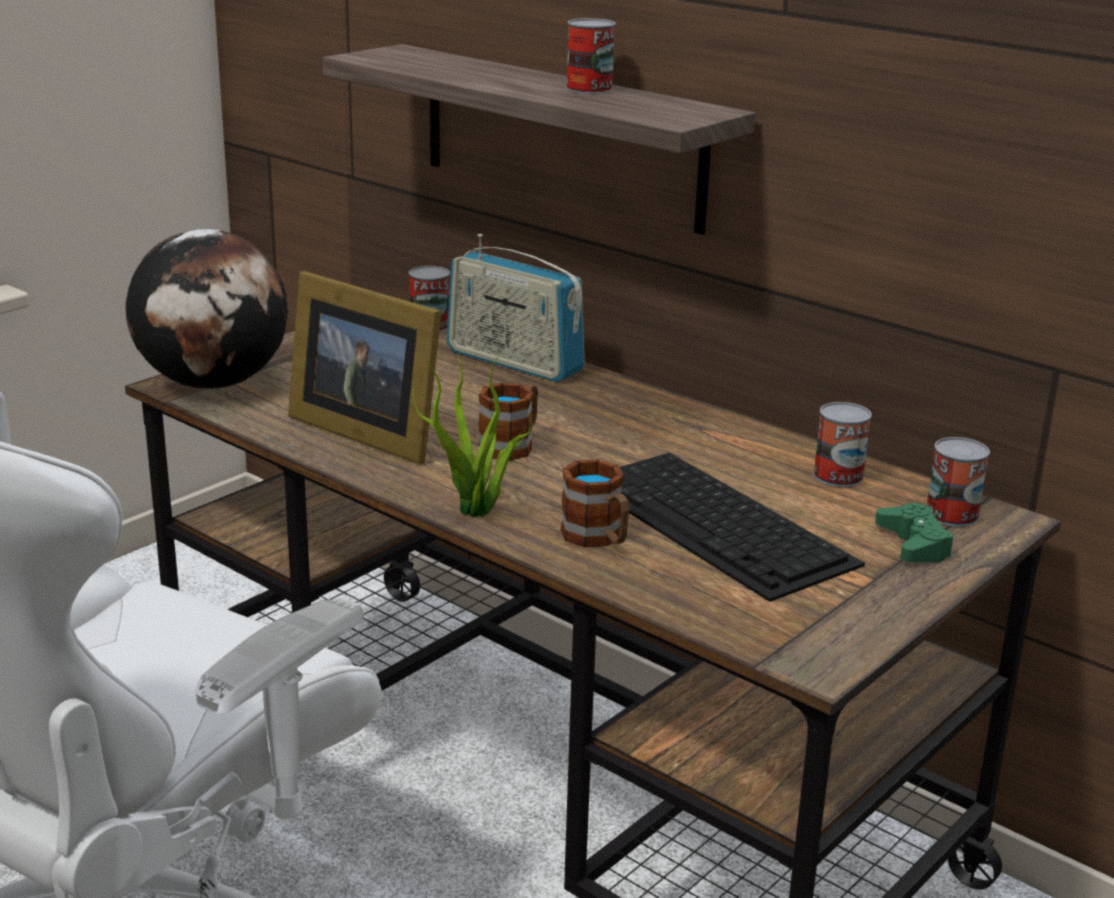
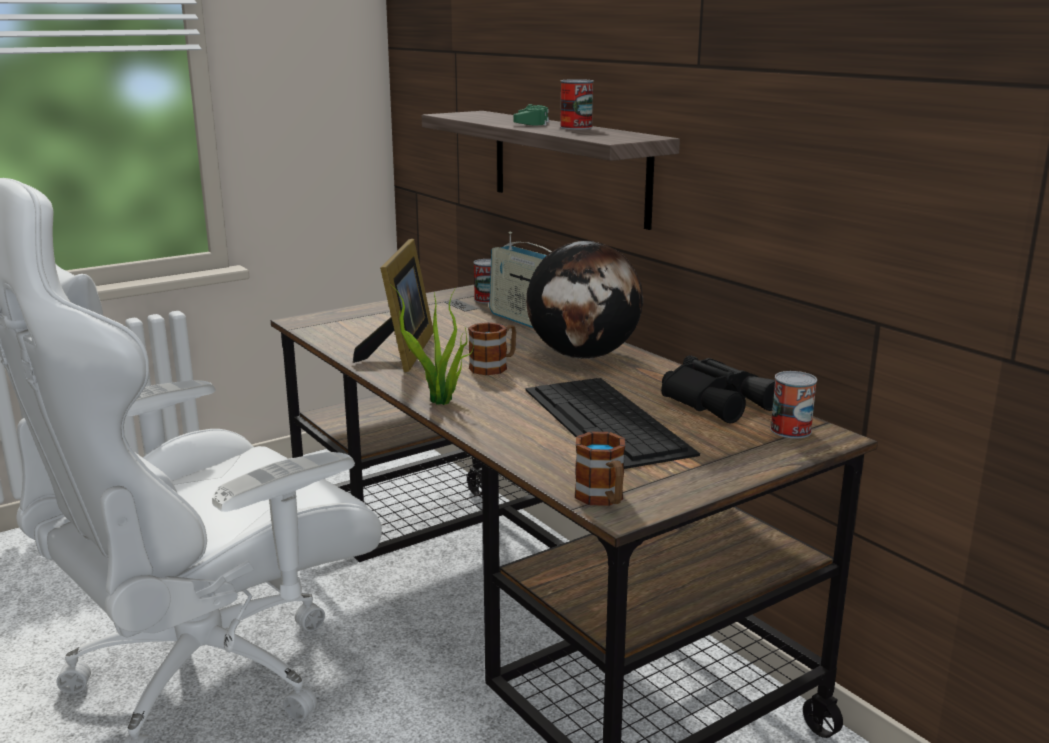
camera: 15 degrees right, 5 degrees down
globe [125,229,288,389] -> globe moved to [526,241,643,359]
picture frame [288,271,441,464] -> picture frame turned 135 degrees counterclockwise [353,239,433,372]
mug [561,459,629,547] -> mug moved to [575,431,625,506]
can [813,402,872,487] -> black binoculars [661,355,775,424]
green game controller [875,503,954,562] -> green game controller moved to [513,104,549,126]

